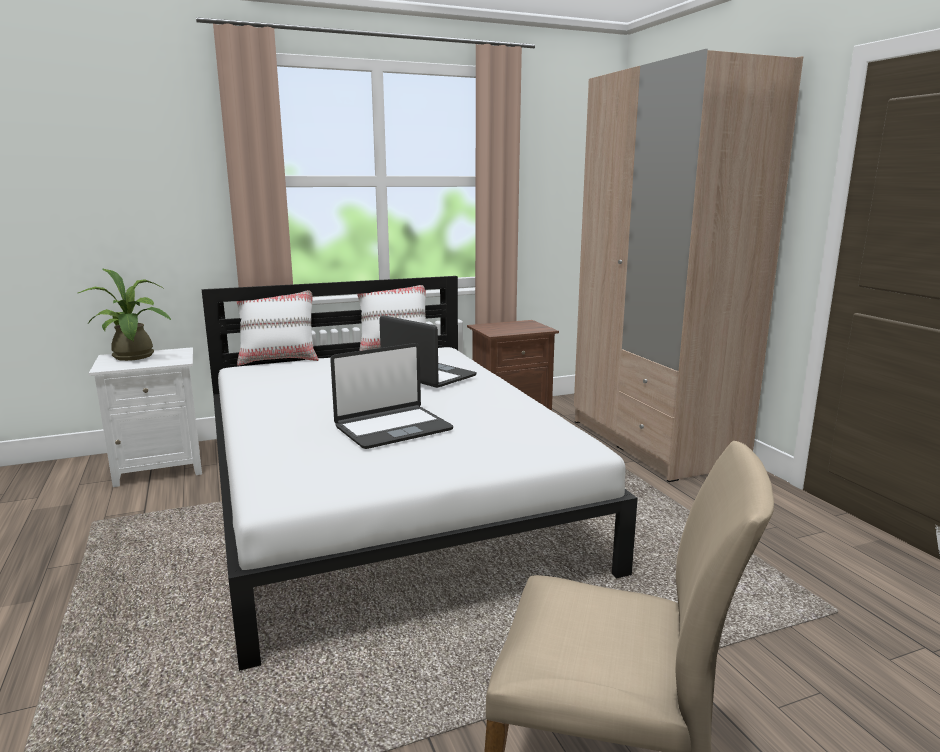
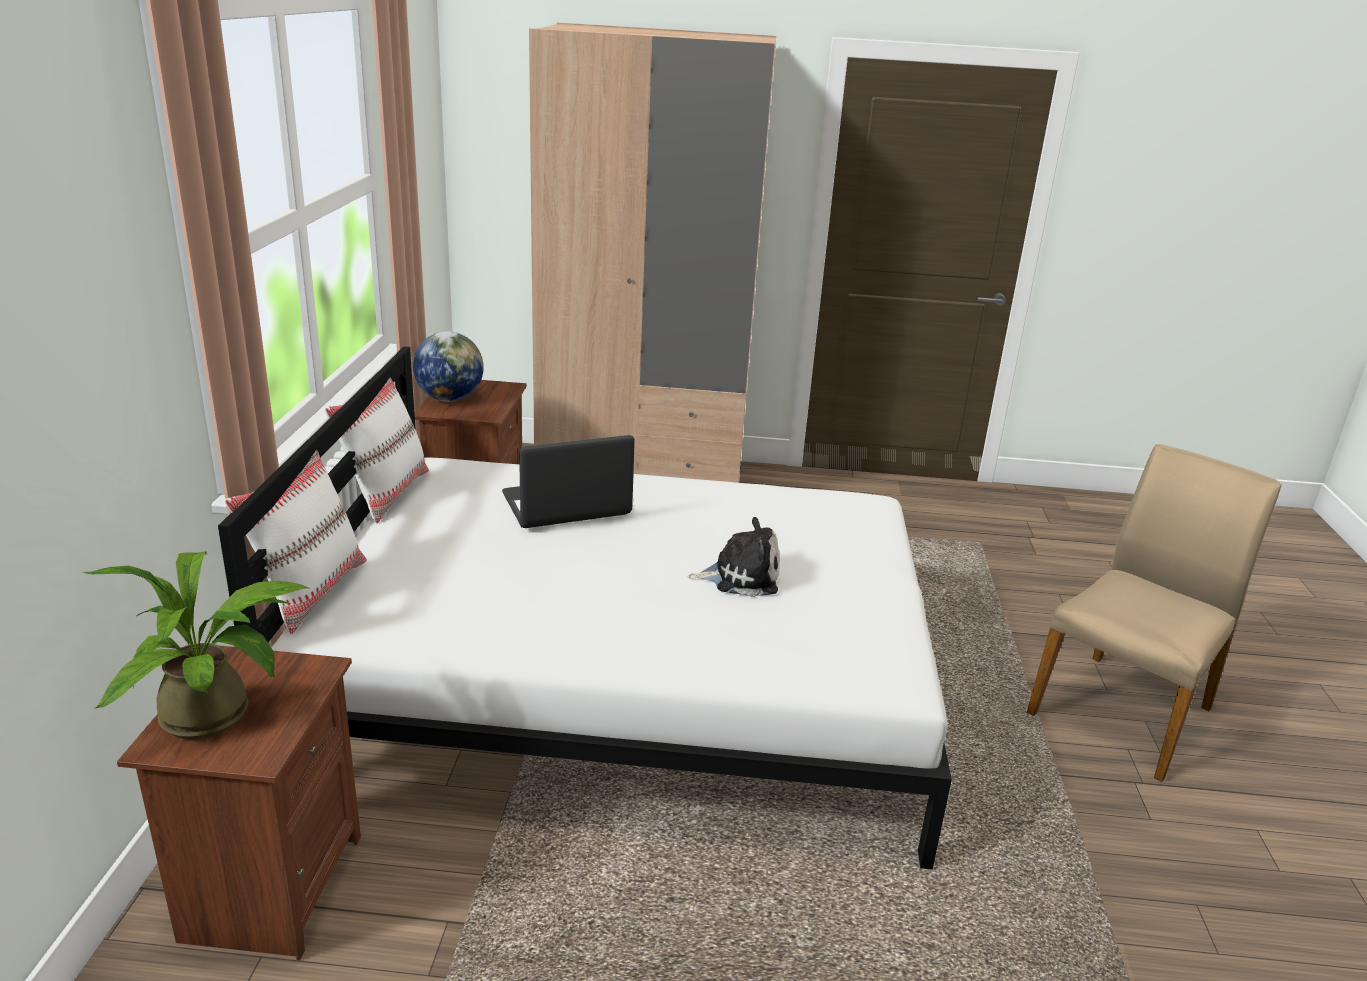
camera: 65 degrees left, 10 degrees up
white nightstand [89,347,202,487] -> brown nightstand [117,645,361,961]
laptop [330,343,453,449] -> plush toy [688,517,780,597]
none -> globe [413,331,484,402]

